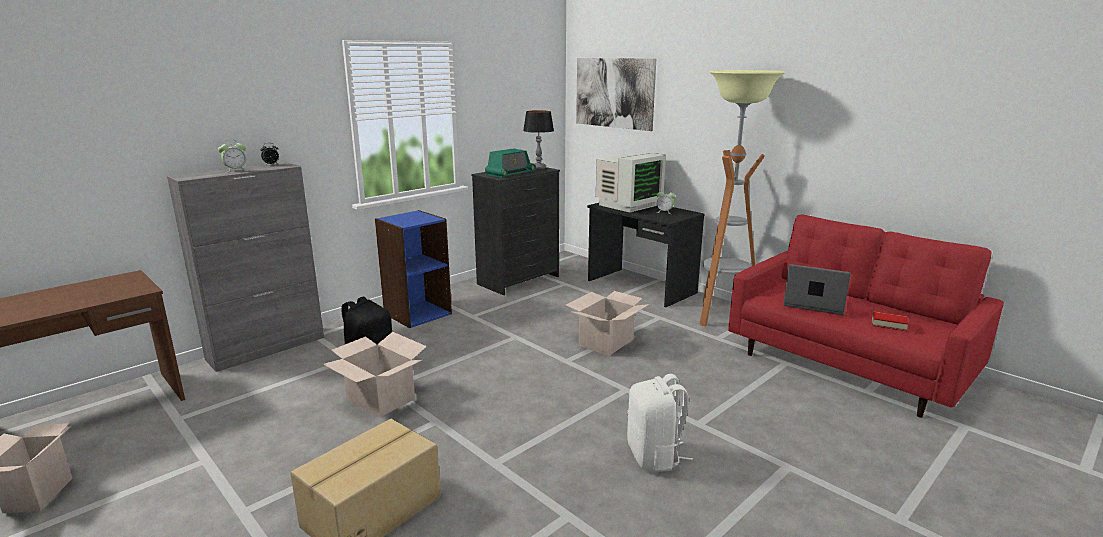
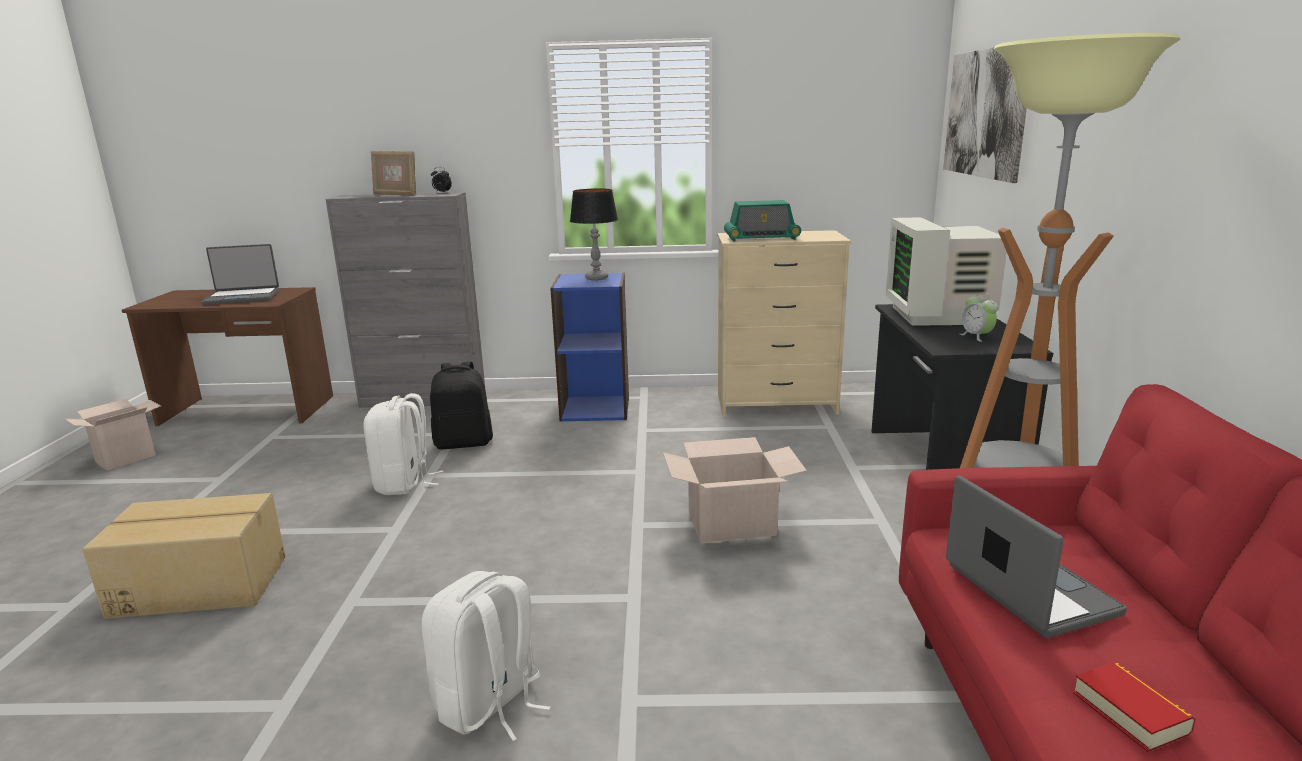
camera: 45 degrees right, 0 degrees up
alarm clock [218,139,248,173] -> picture frame [371,151,416,196]
cardboard box [323,332,427,417] -> white backpack [363,393,443,495]
black dresser [471,167,560,295] -> beige dresser [717,230,851,417]
table lamp [523,110,554,169] -> table lamp moved to [570,188,618,281]
monitor [596,153,666,213] -> monitor turned 90 degrees clockwise [886,217,1007,326]
none -> laptop [202,244,279,305]

